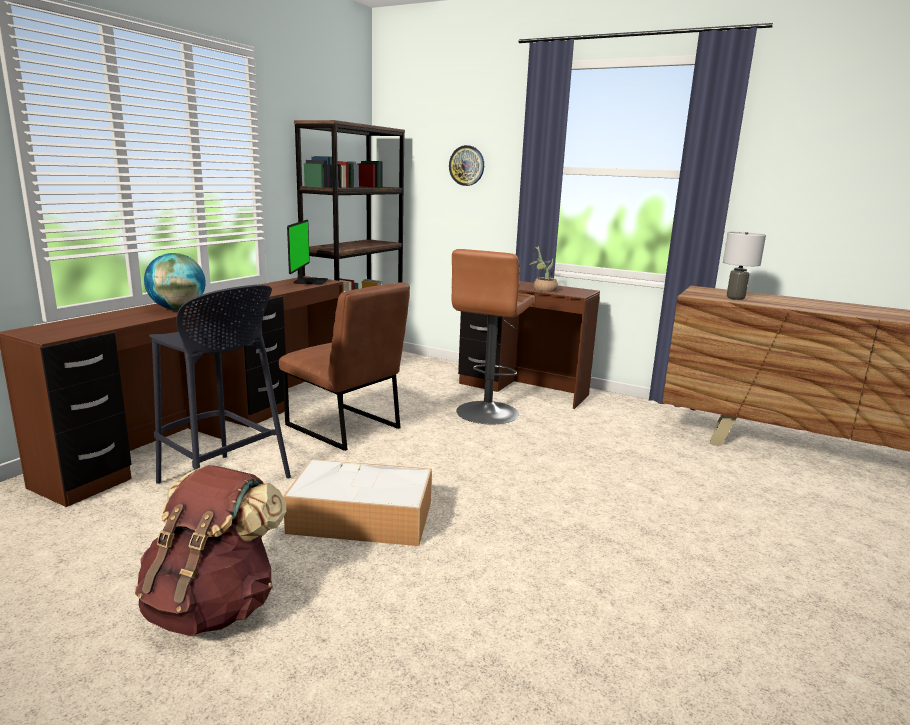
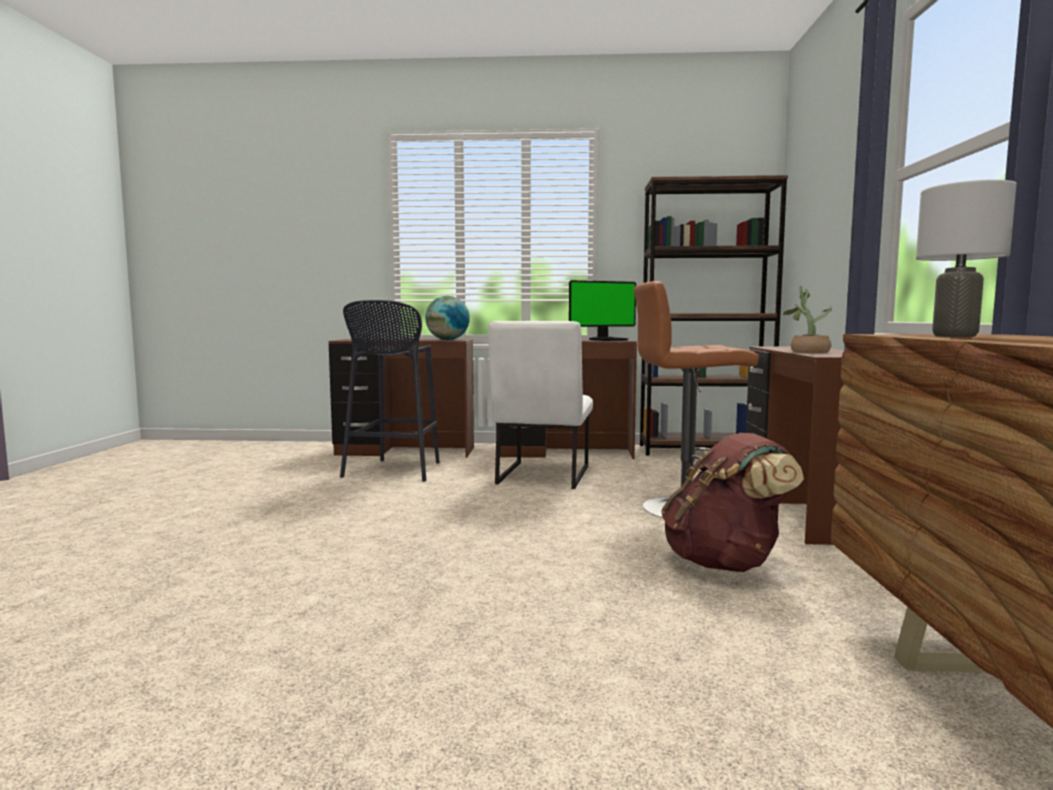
camera: 65 degrees right, 10 degrees down
brown backpack [135,465,286,636] -> brown backpack moved to [661,433,804,572]
brown chair [279,282,410,451] -> white chair [488,321,593,489]
storage box [283,459,432,546] -> none
wall clock [449,145,484,186] -> none

